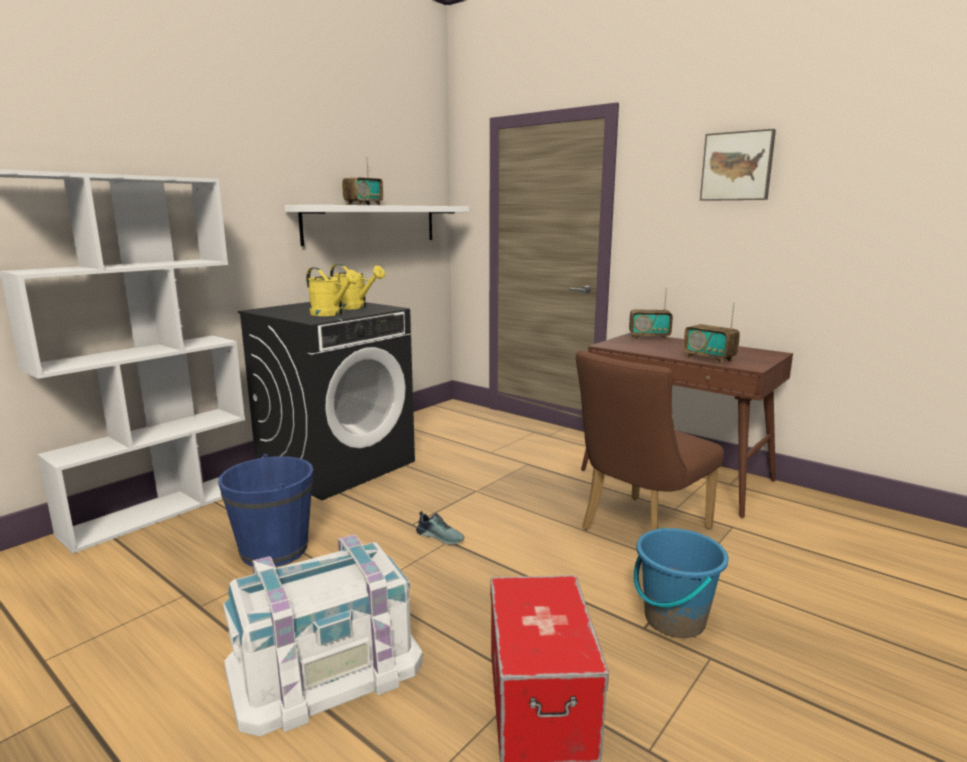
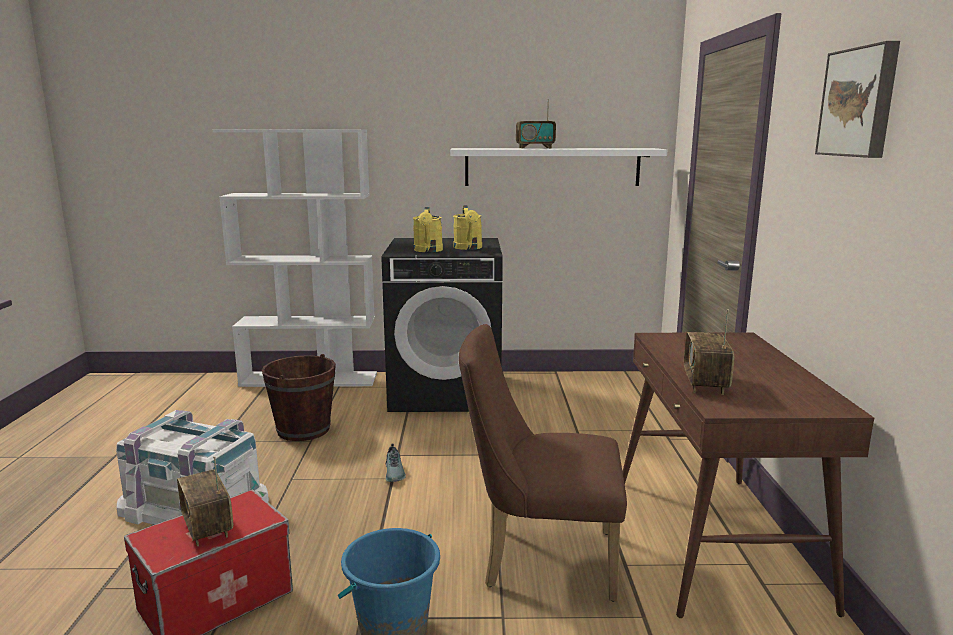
camera: 50 degrees right, 0 degrees up
blue bucket [218,454,313,567] -> brown bucket [262,354,336,441]
radio [629,288,673,341] -> radio moved to [177,456,234,546]

